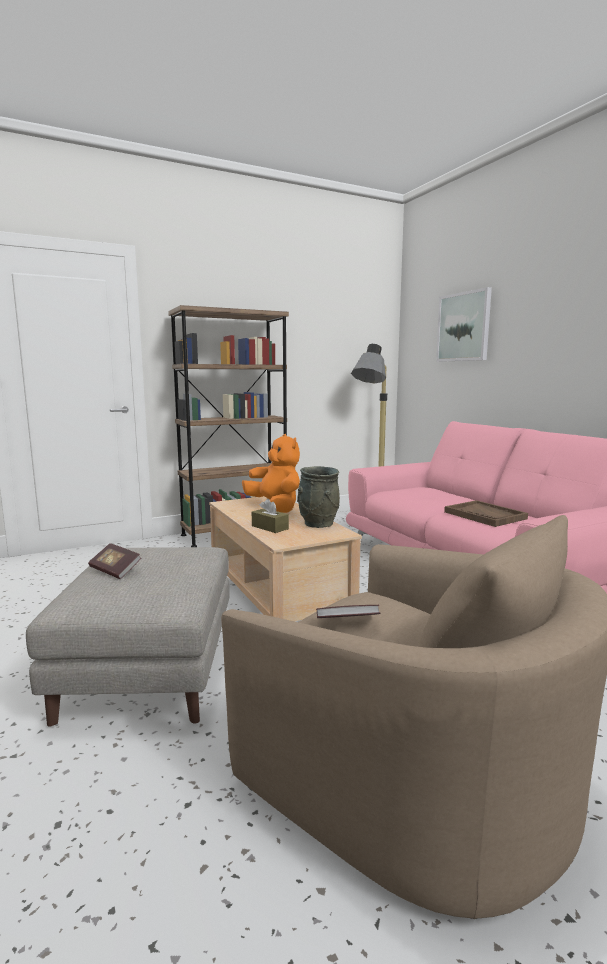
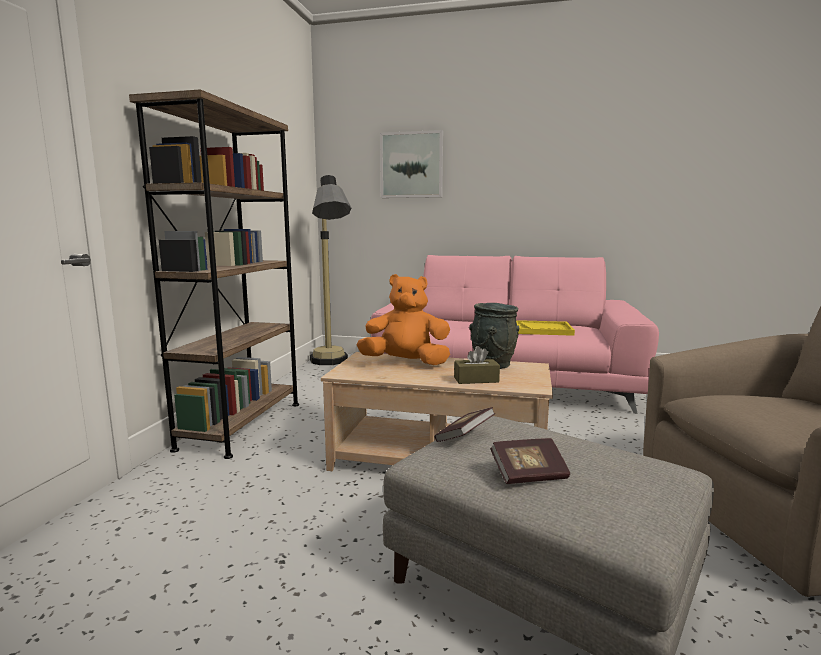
camera: 50 degrees left, 0 degrees up
book [316,605,380,618] -> book moved to [435,407,495,442]
brown tray [444,500,528,527] -> yellow tray [516,320,575,336]

